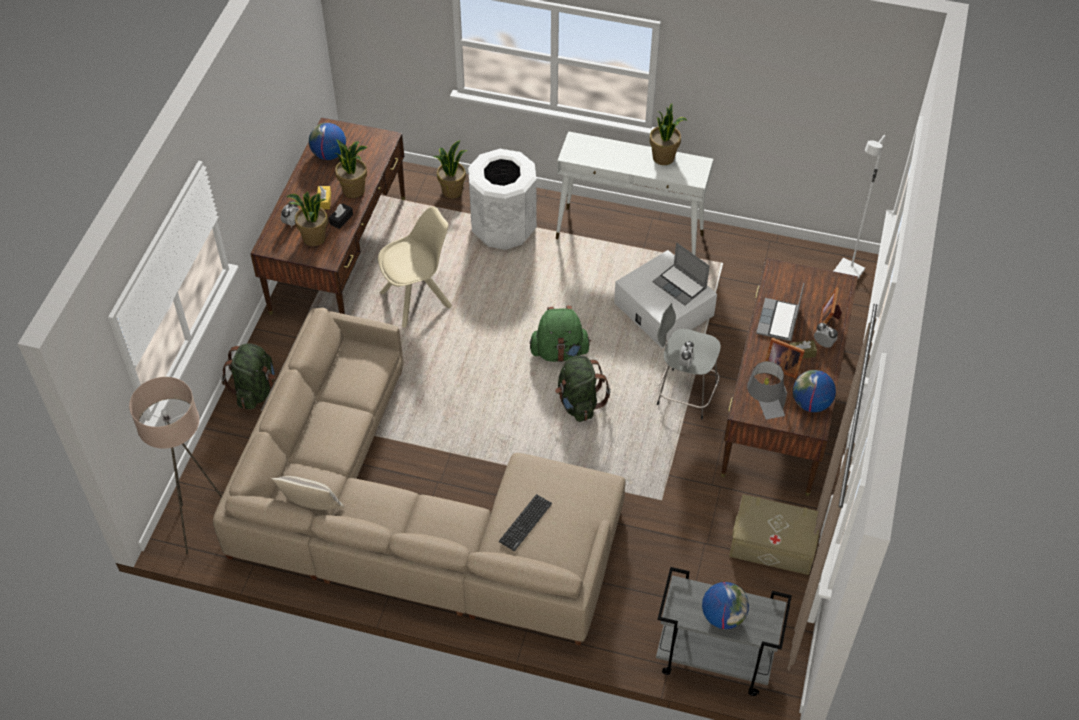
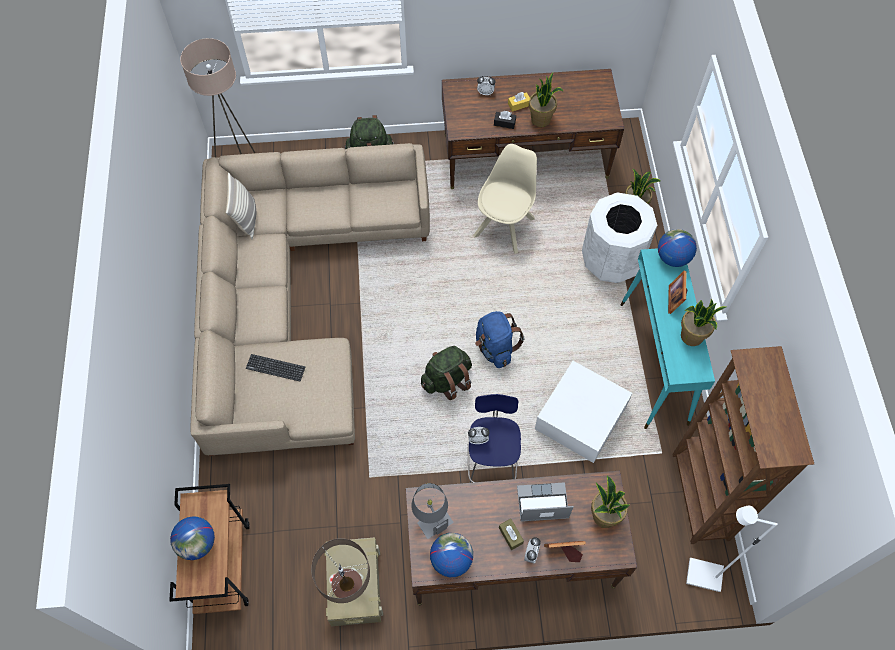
camera: 70 degrees right, 10 degrees up
potted plant [287,191,328,246] -> potted plant moved to [591,475,630,528]
globe [309,123,346,160] -> globe moved to [658,229,697,267]
beige chair [378,206,452,327] -> beige chair turned 105 degrees counterclockwise [473,144,537,254]
green backpack [530,306,591,362] -> blue backpack [475,311,525,368]
white console table [556,131,713,255] -> turquoise console table [620,248,715,429]
laptop [653,243,710,306] -> none
grey cart [656,567,792,696] -> brown cart [169,484,250,614]
grey stool [657,303,721,420] -> blue stool [467,394,521,483]
picture frame [765,338,805,379] -> picture frame moved to [668,271,687,314]
none -> table lamp [311,538,370,603]
none -> brown bookcase [672,346,814,544]

